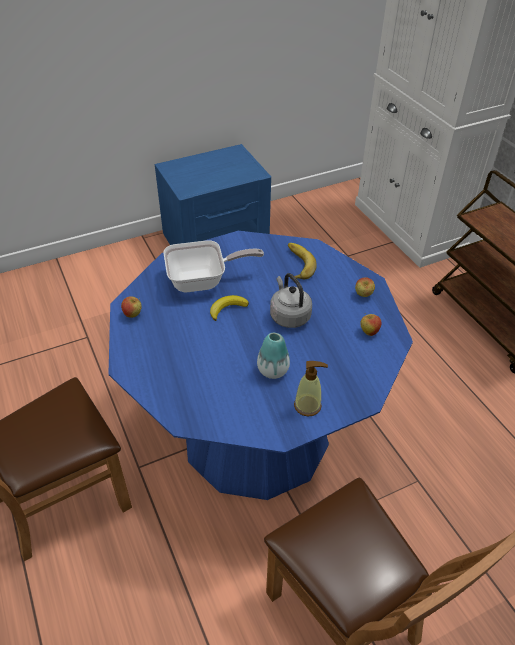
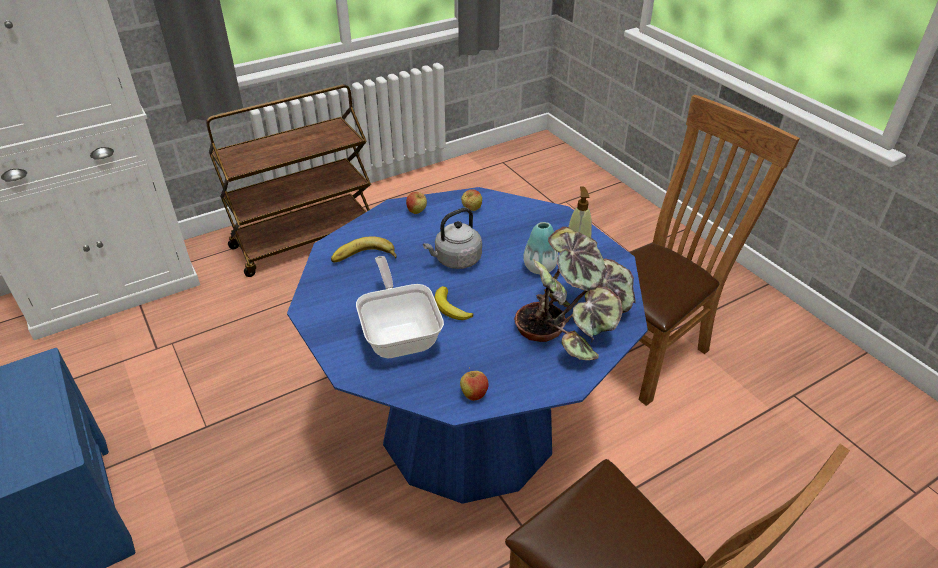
camera: 95 degrees left, 5 degrees down
none -> potted plant [514,227,635,360]

